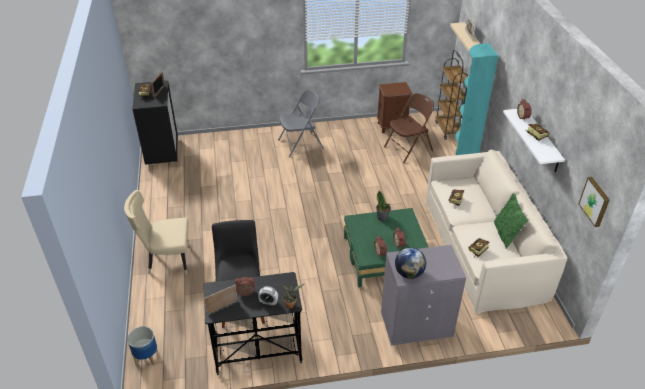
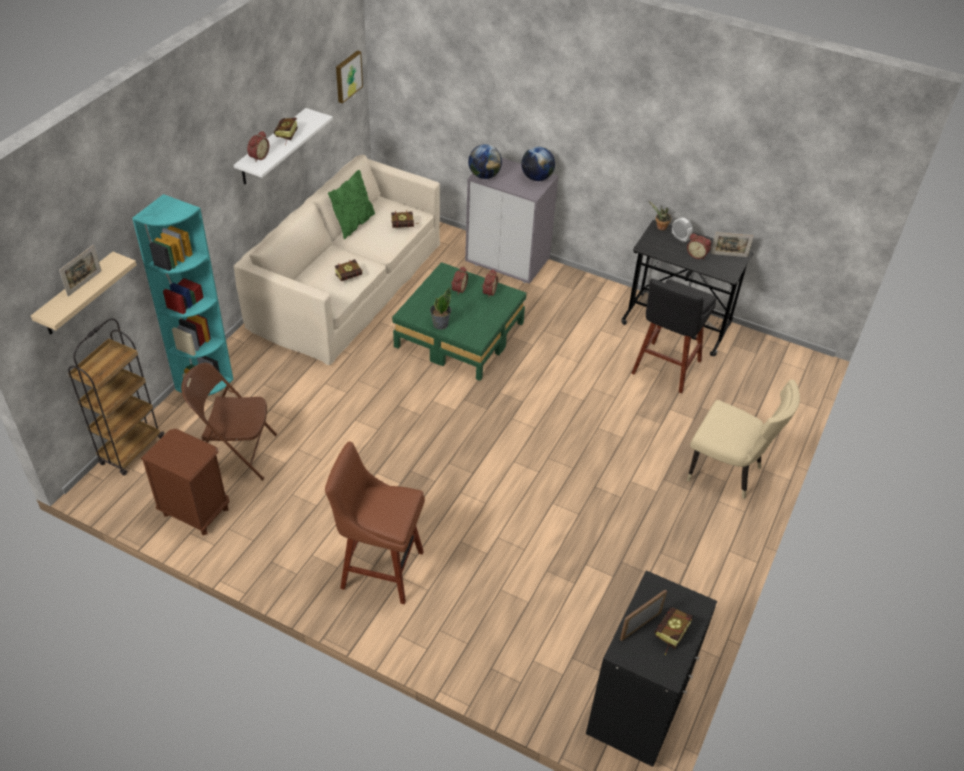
camera: 145 degrees left, 5 degrees up
planter [127,326,158,366] -> none
grey chair [278,90,324,158] -> brown stool [325,441,425,604]
none -> globe [468,144,502,179]

